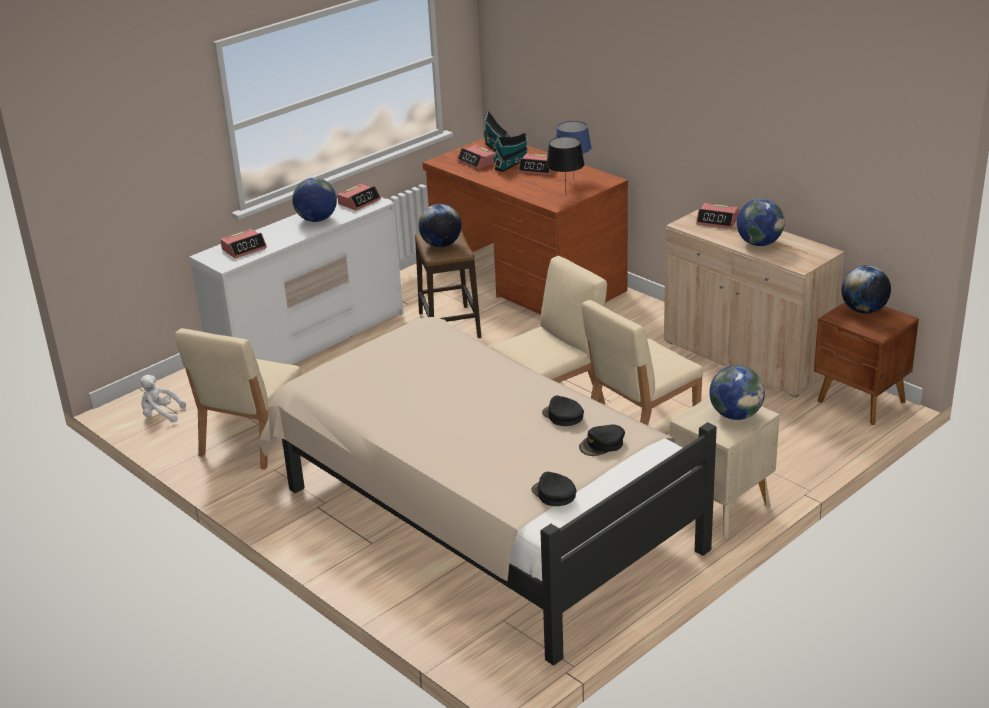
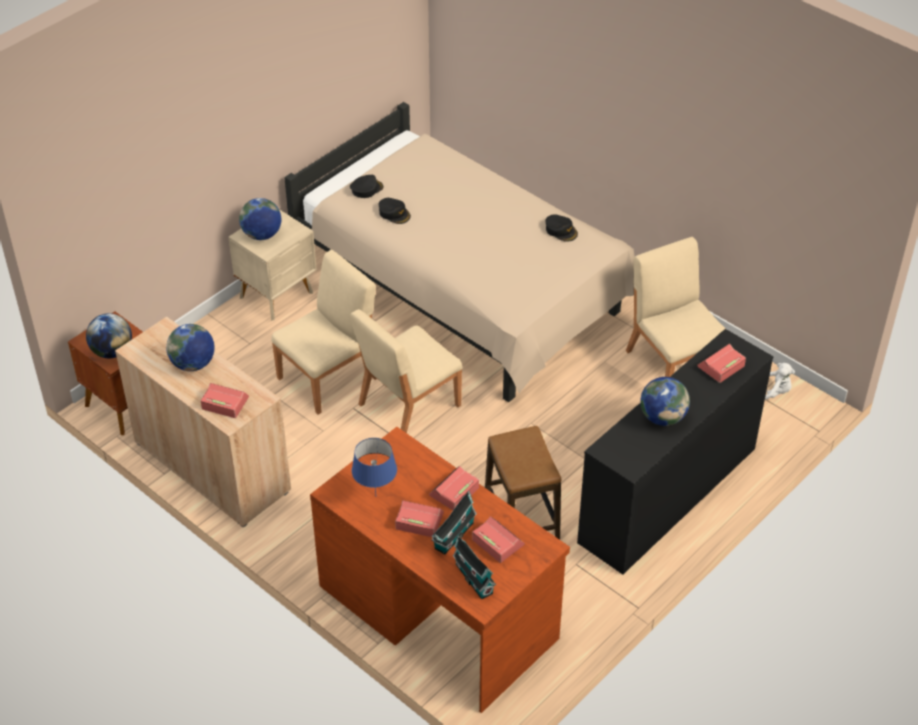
camera: 175 degrees right, 15 degrees up
beige chair [175,328,302,470] -> beige chair turned 45 degrees counterclockwise [626,237,726,377]
white dresser [189,197,404,365] -> black dresser [577,329,774,574]
alarm clock [337,184,381,210] -> alarm clock moved to [429,466,479,510]
globe [419,204,462,247] -> none
black cap [531,472,577,506] -> black cap moved to [545,214,578,242]
black table lamp [546,137,584,186] -> none

